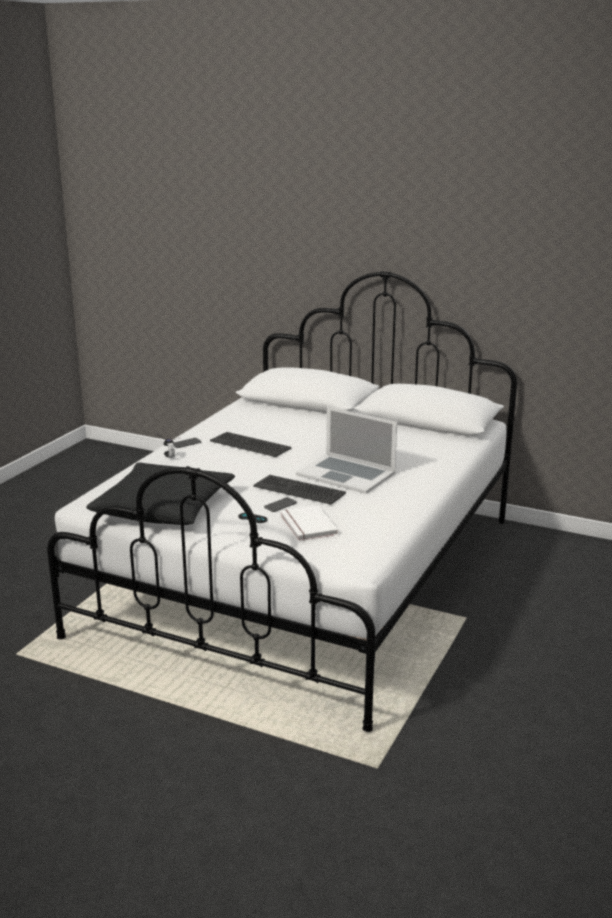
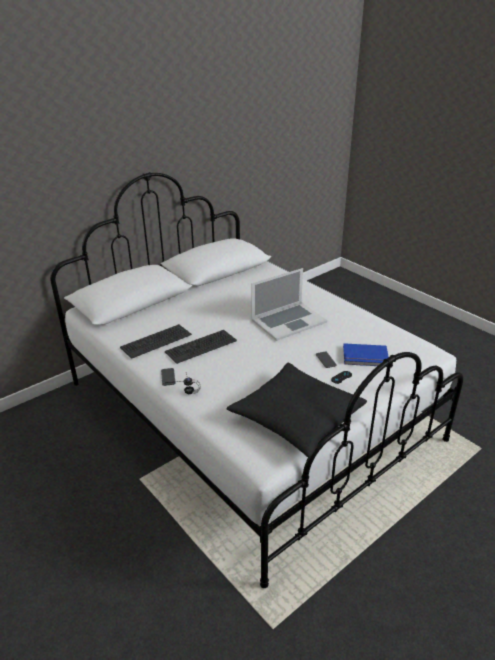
camera: 65 degrees left, 10 degrees up
keyboard [253,475,346,505] -> keyboard moved to [120,324,192,359]
white book [281,505,338,541] -> blue book [343,343,389,366]

